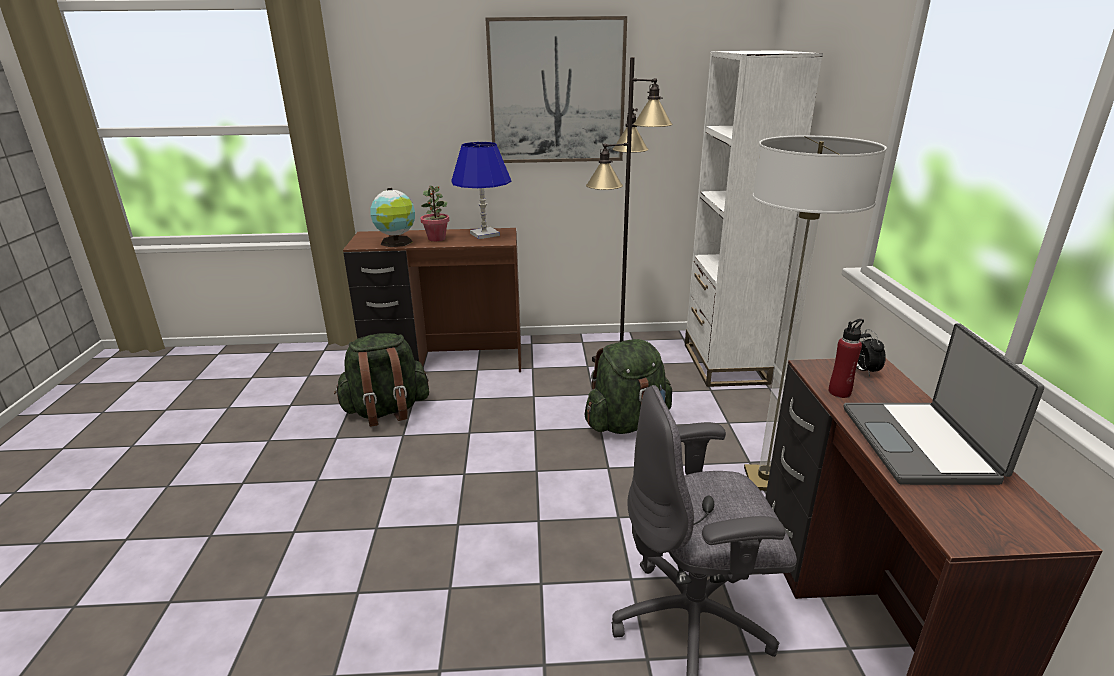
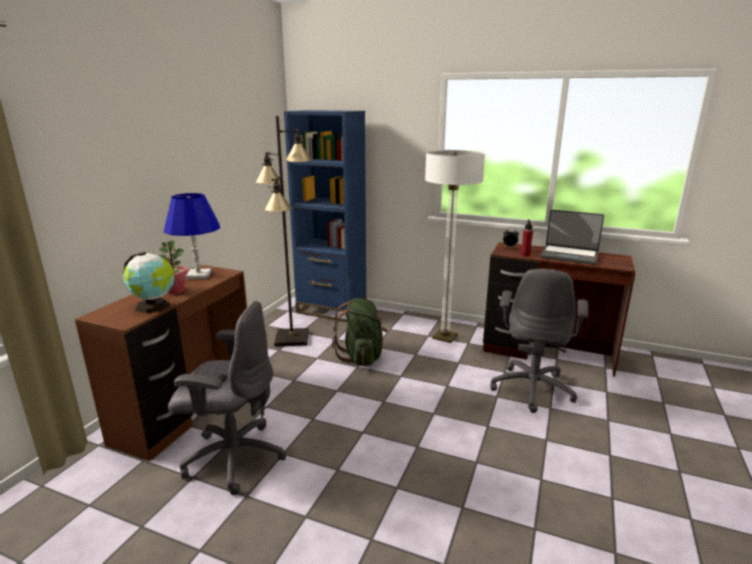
camera: 65 degrees left, 5 degrees down
green backpack [334,333,429,427] -> grey office chair [168,301,287,495]
picture [485,16,627,163] -> none
white bookcase [685,50,823,387] -> blue bookcase [284,110,367,322]

